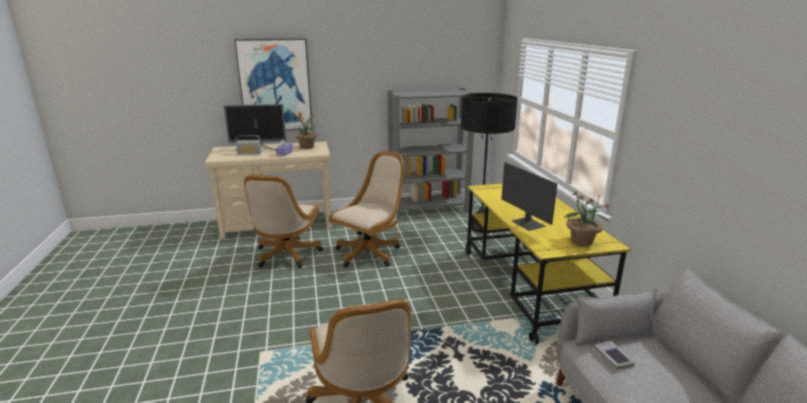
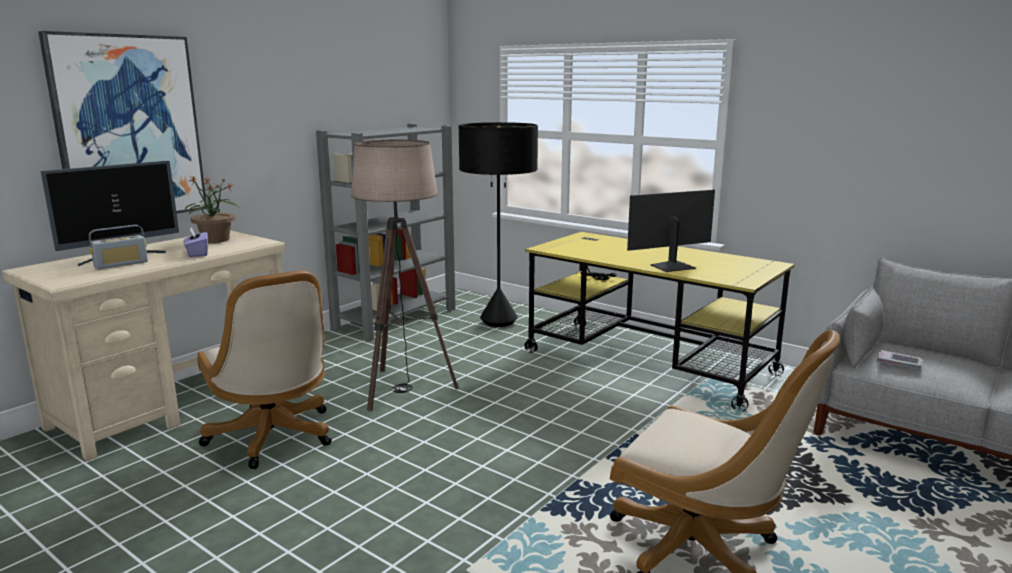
camera: 40 degrees left, 5 degrees down
office chair [329,151,404,267] -> floor lamp [351,140,458,411]
monitor [501,162,557,231] -> monitor turned 135 degrees clockwise [627,190,715,272]
potted plant [564,192,609,246] -> none

